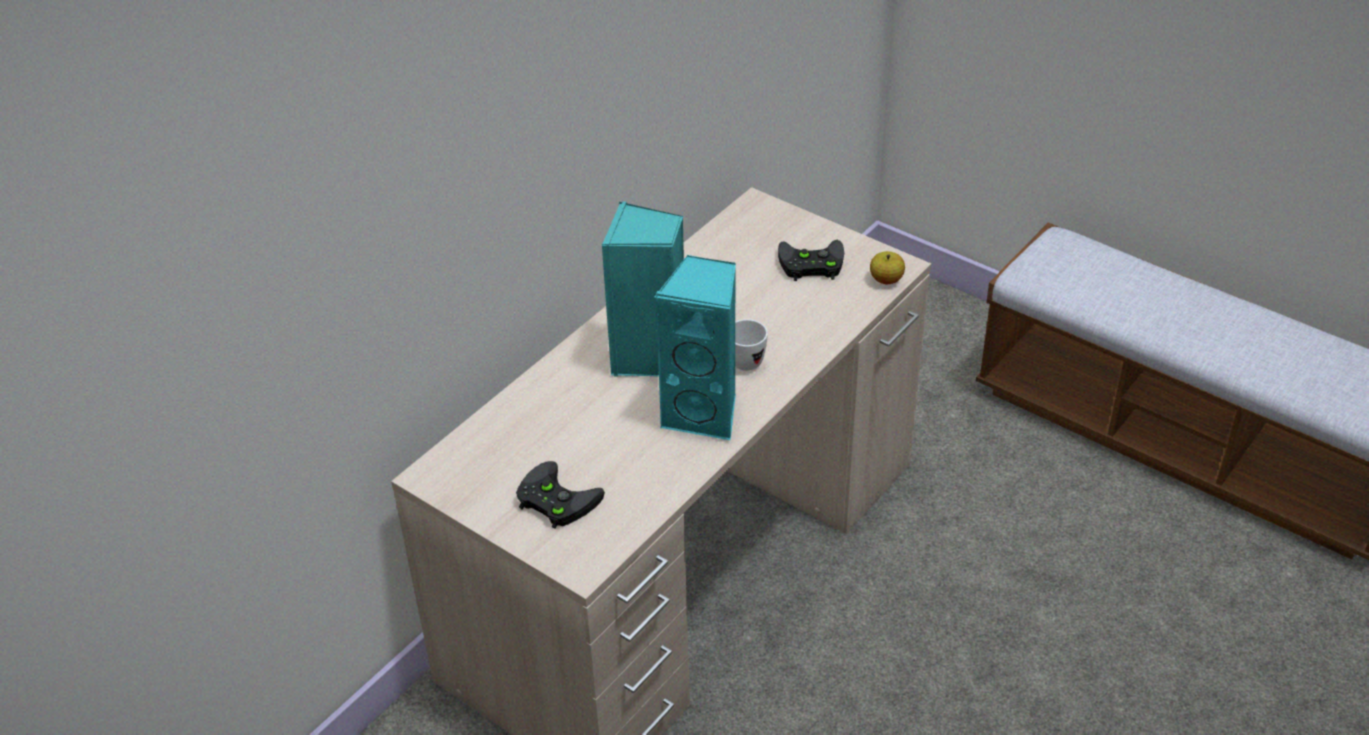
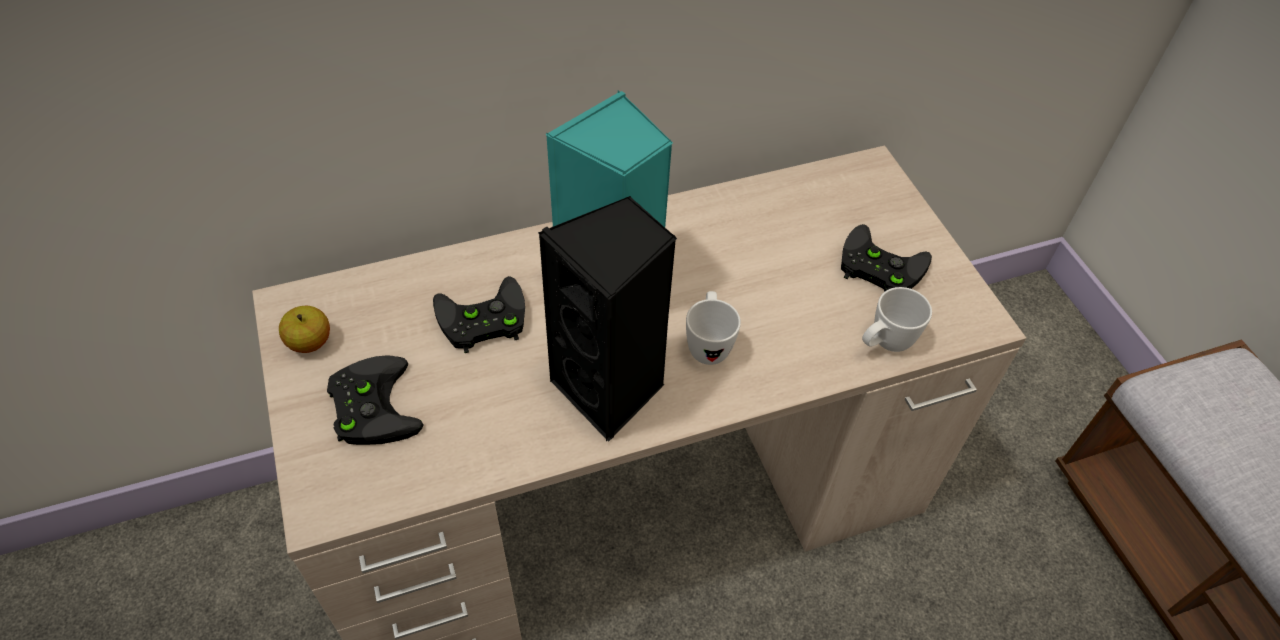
camera: 30 degrees right, 10 degrees up
turquoise speaker [655,255,736,440] -> black speaker [538,196,677,442]
apple [870,251,905,284] -> apple moved to [279,306,330,353]
none -> black game controller [433,276,525,353]
none -> white mug [862,287,932,352]

